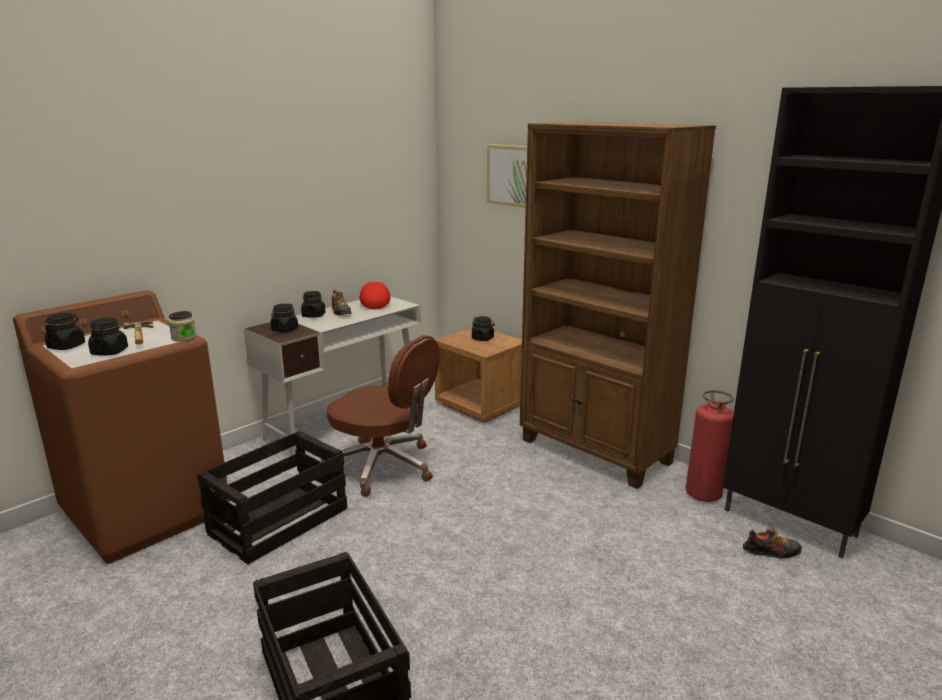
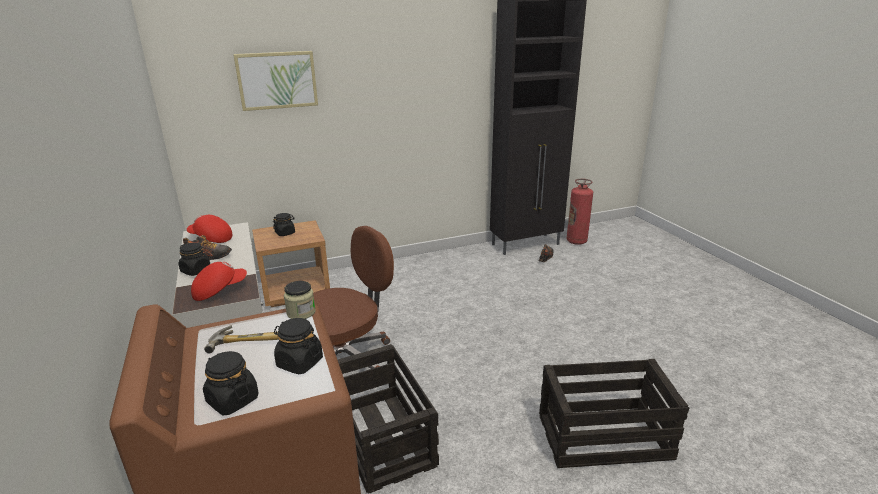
camera: 65 degrees left, 5 degrees up
black jar [271,304,298,332] -> red cap [191,261,247,301]
brown bookcase [520,122,716,489] -> none
fire extinguisher [686,390,734,502] -> fire extinguisher moved to [566,179,593,245]

